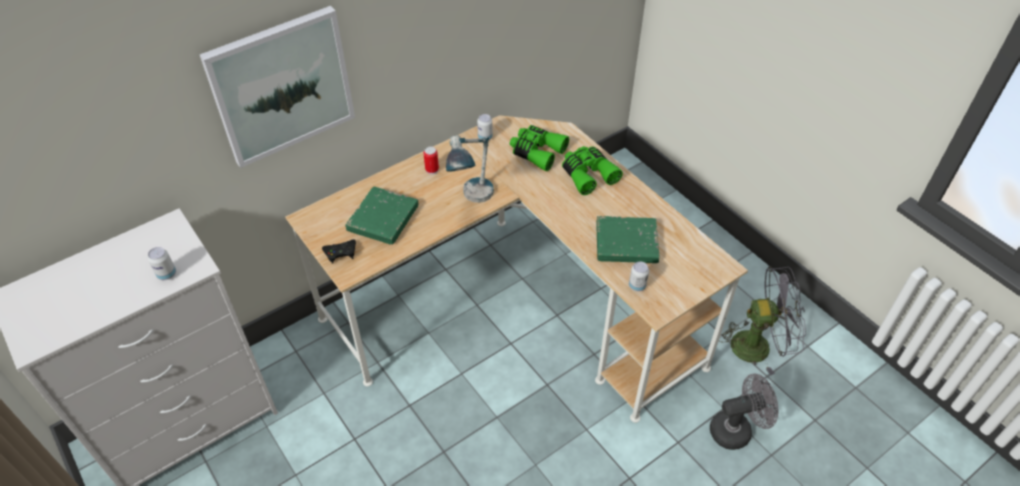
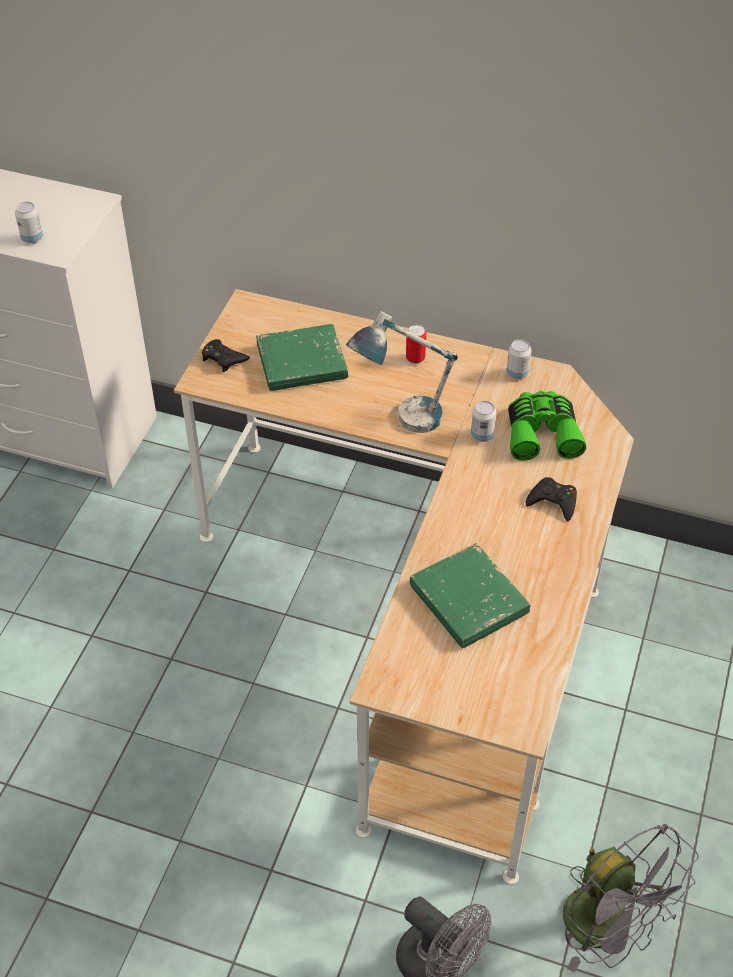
camera: 55 degrees right, 0 degrees up
picture [200,6,355,168] -> none
green binoculars [562,146,623,195] -> black game controller [526,477,577,521]
can [629,262,649,291] -> can moved to [471,401,496,442]

